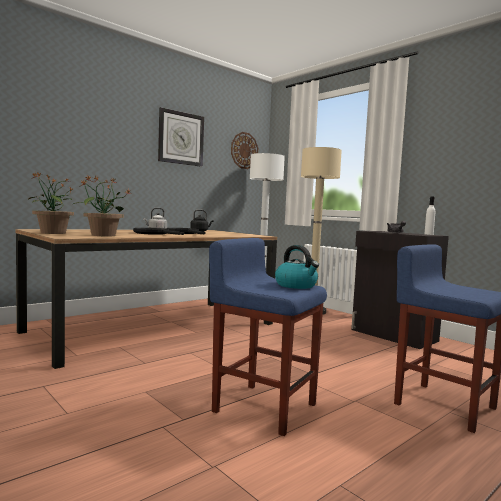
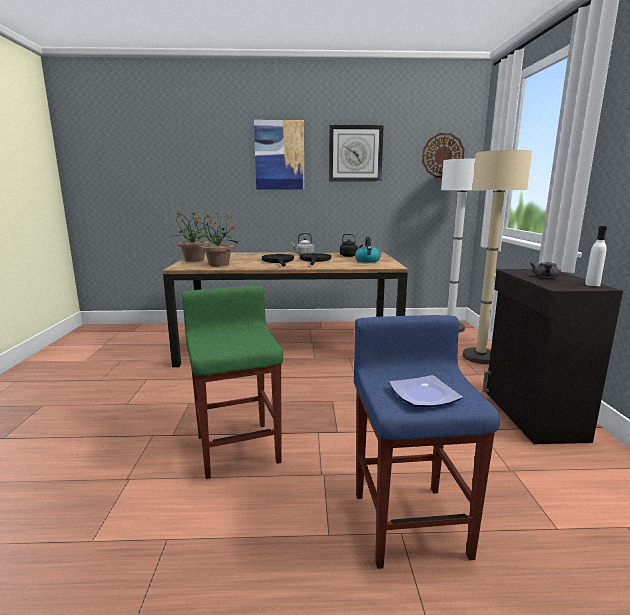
camera: 40 degrees right, 10 degrees up
blue stool [209,238,327,436] -> green stool [182,286,283,479]
kettle [275,245,319,289] -> kettle moved to [355,236,381,263]
none -> picture [254,120,304,189]
none -> plate [389,375,463,407]

